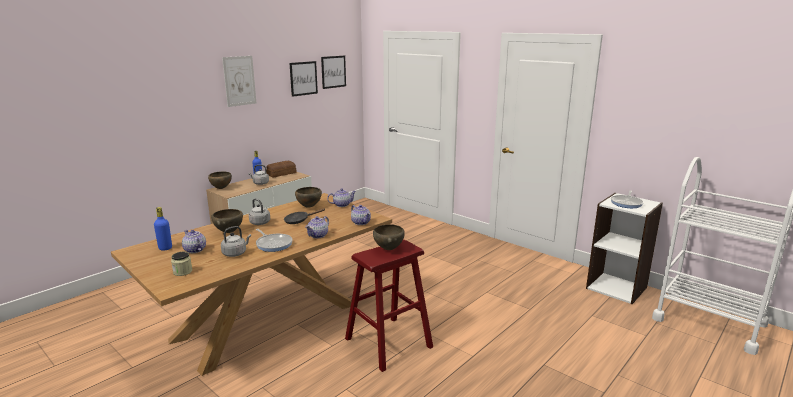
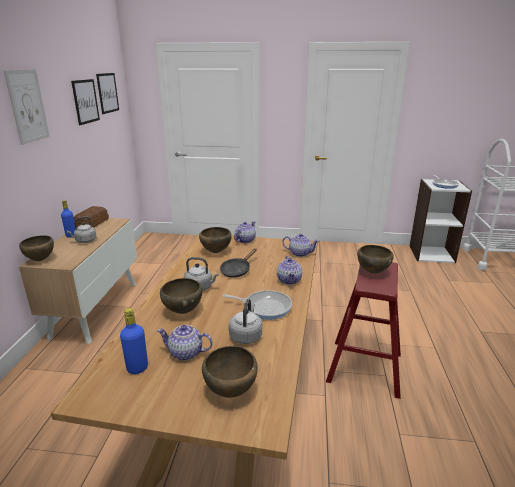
camera: 35 degrees left, 5 degrees up
jar [171,252,192,276] -> brown bowl [202,346,258,398]

